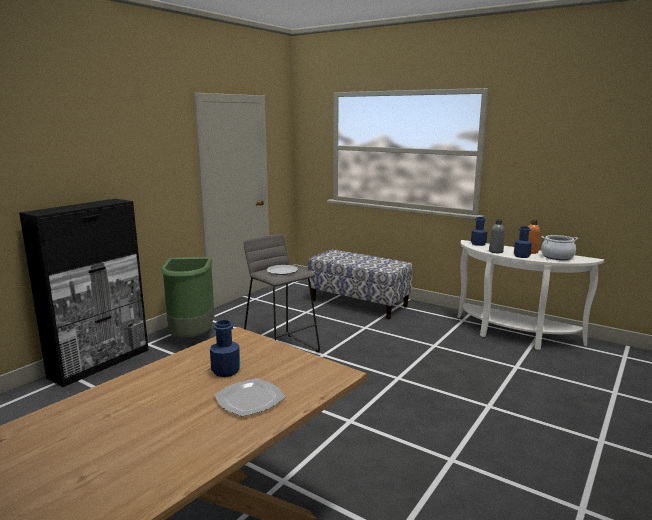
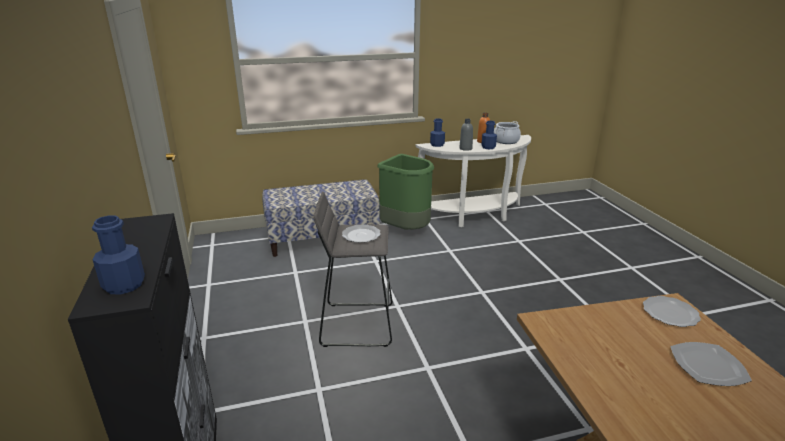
camera: 50 degrees left, 10 degrees up
green trash can [161,257,215,337] -> green trash can moved to [377,154,434,230]
blue bottle [210,320,240,377] -> blue bottle moved to [92,215,145,294]
none -> plate [643,296,701,327]

